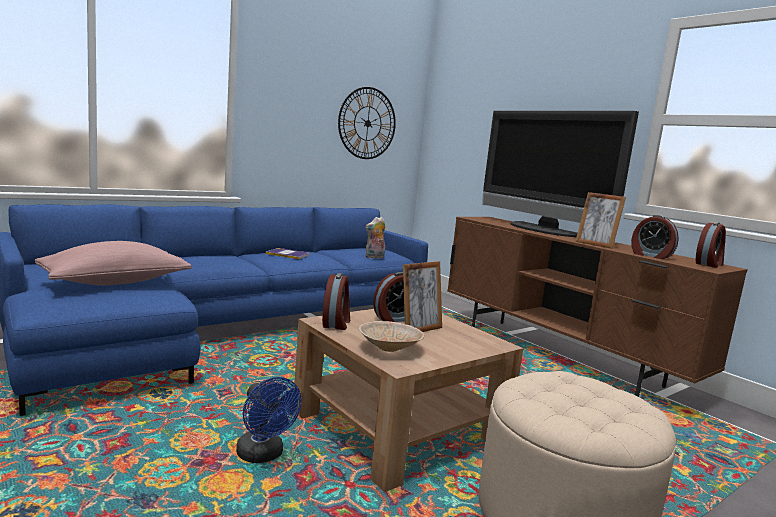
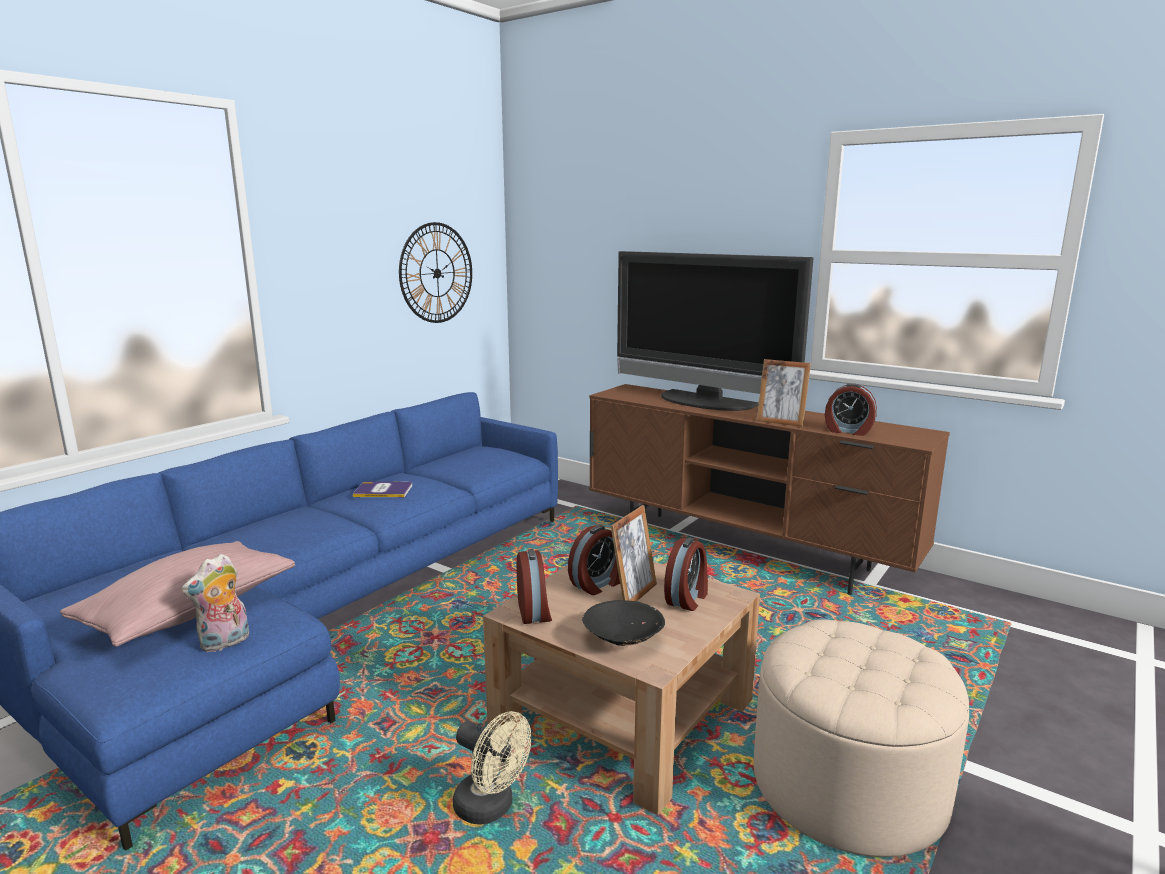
camera: 15 degrees left, 5 degrees up
blue fan [236,377,301,463] -> beige fan [453,711,531,824]
beige bowl [358,321,424,352] -> black bowl [582,600,665,646]
plush toy [365,217,385,258] -> plush toy moved to [181,554,249,652]
alarm clock [696,222,726,268] -> alarm clock moved to [664,537,708,611]

